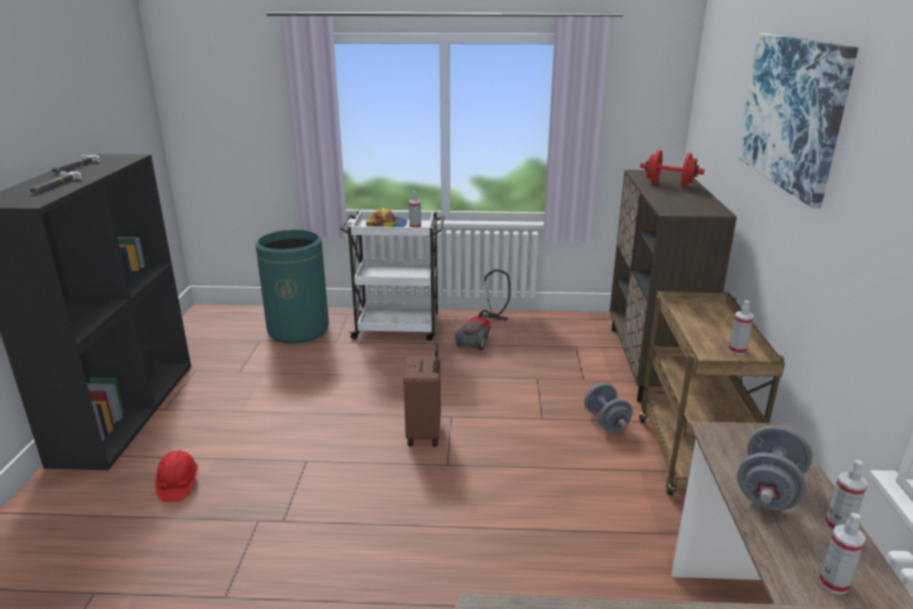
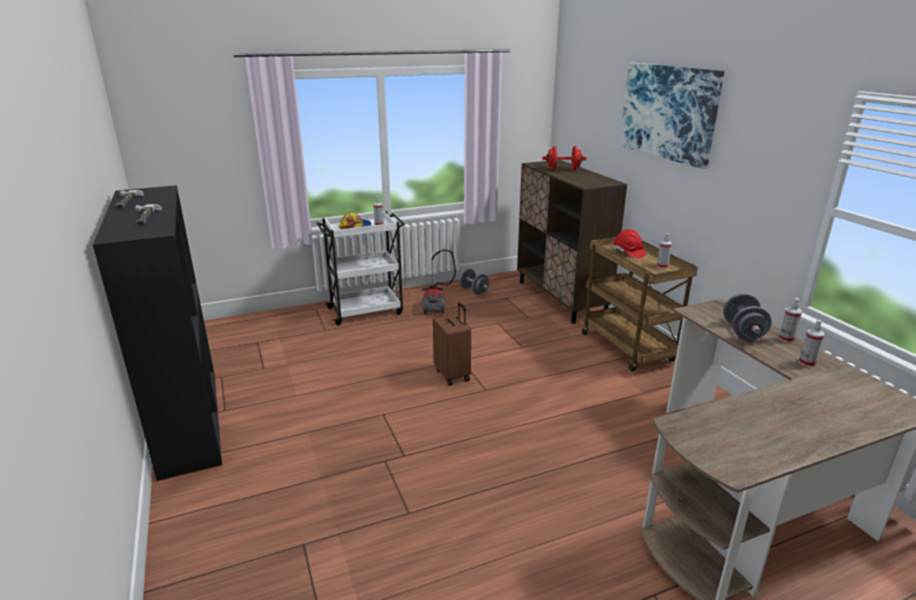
camera: 25 degrees left, 0 degrees up
red hard hat [155,451,198,502] -> red hard hat moved to [613,229,646,258]
green trash can [255,230,329,344] -> none
grey dumbbell [584,383,633,432] -> grey dumbbell moved to [459,269,489,295]

